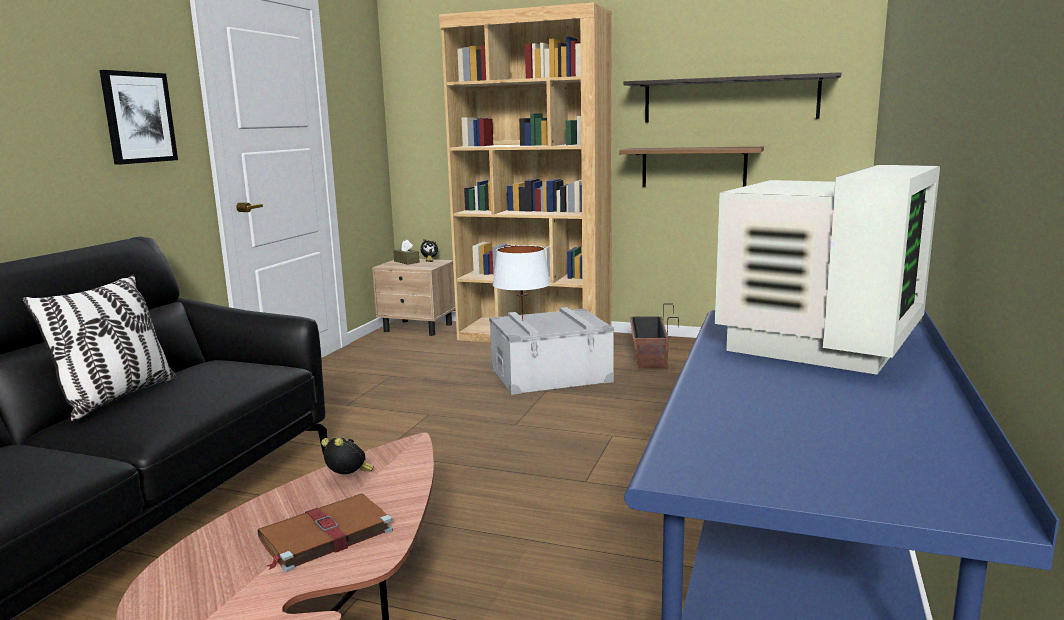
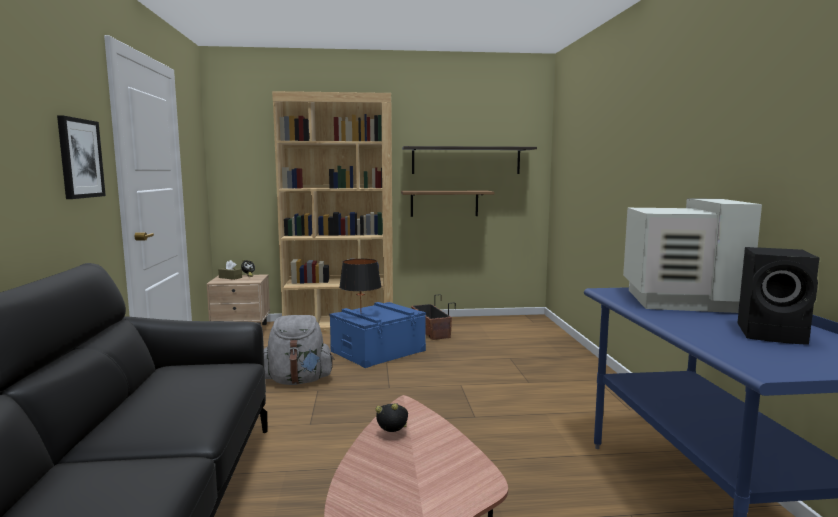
camera: 25 degrees left, 5 degrees down
pillow [22,275,176,421] -> none
brown book [257,494,393,572] -> none
grey storage box [489,307,614,395] -> blue storage box [329,302,426,368]
white table lamp [493,245,551,321] -> black table lamp [339,259,382,305]
none -> grey backpack [264,315,335,385]
none -> black speaker [737,247,820,345]

